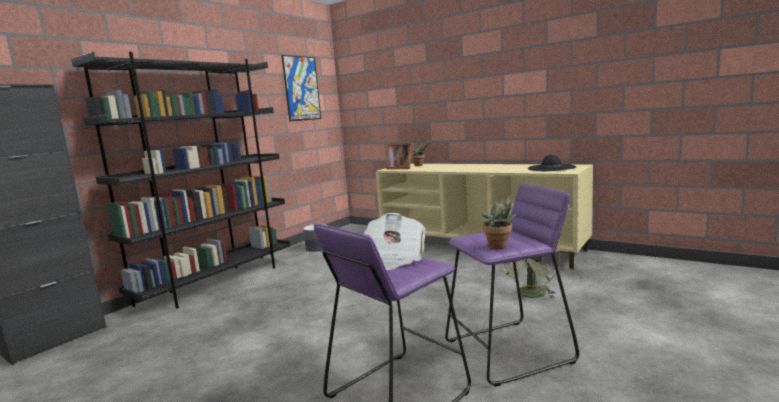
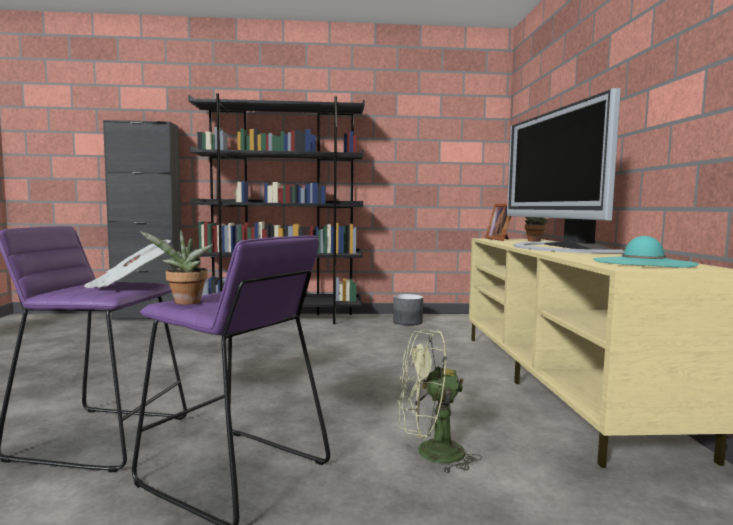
camera: 50 degrees right, 5 degrees down
picture [282,55,321,122] -> none
black hat [528,155,576,171] -> turquoise hat [593,236,699,268]
none -> television [507,88,624,253]

